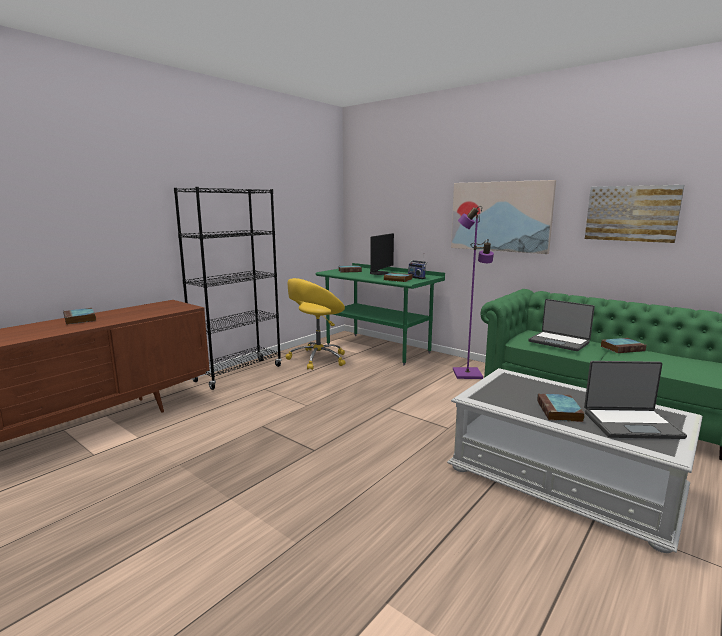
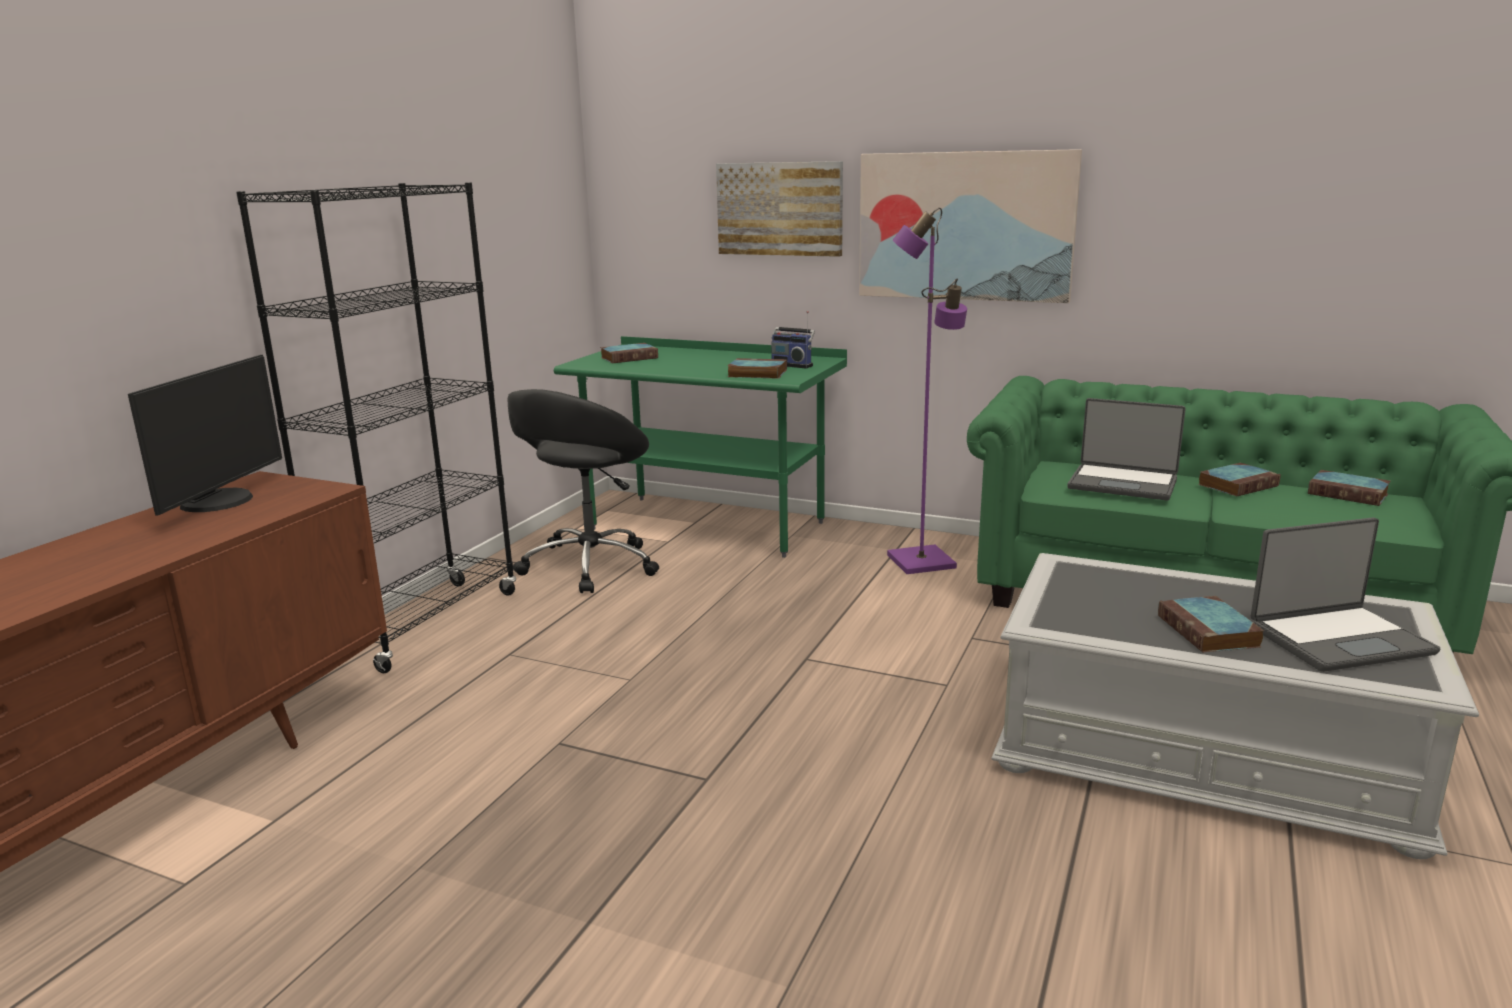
camera: 15 degrees left, 5 degrees up
book [63,308,96,325] -> book moved to [1308,470,1391,506]
yellow office chair [285,278,346,370] -> black office chair [507,389,659,593]
monitor [370,233,394,275] -> monitor moved to [128,355,282,516]
picture [585,185,684,243] -> picture moved to [716,161,843,257]

